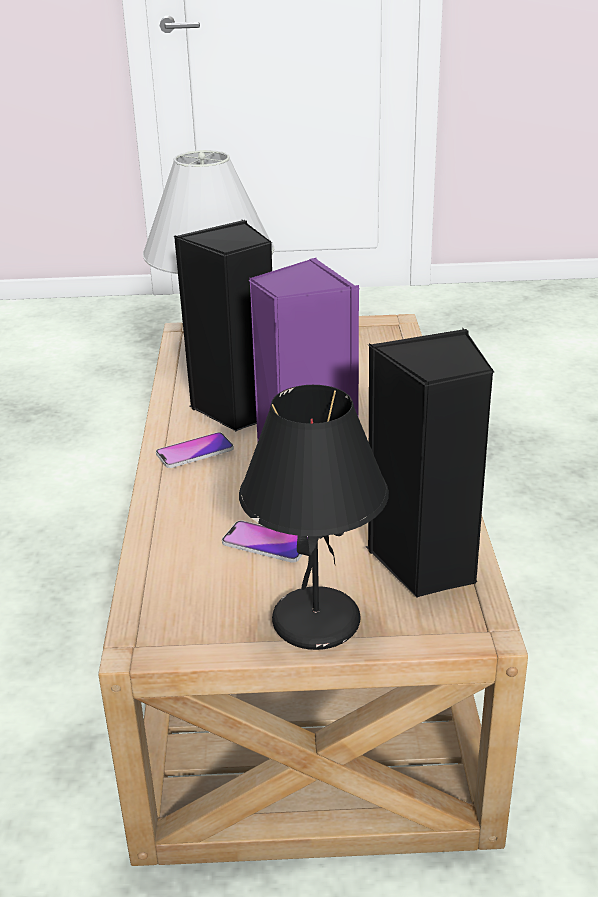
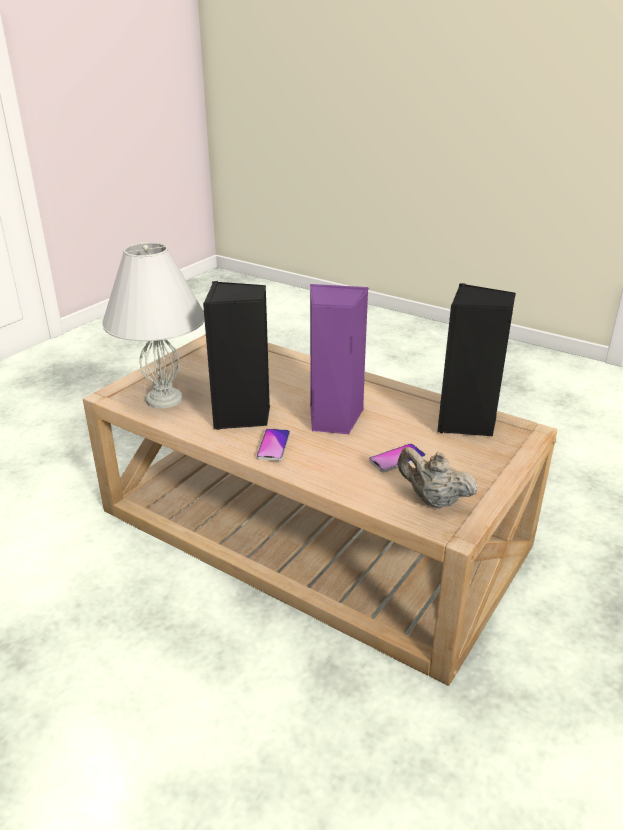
camera: 55 degrees left, 0 degrees up
black table lamp [239,385,389,650] -> none
none -> beige teapot [398,447,478,509]

